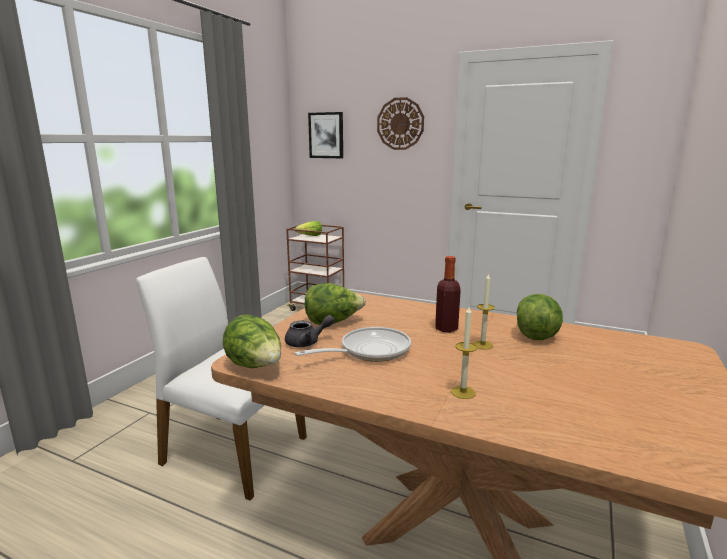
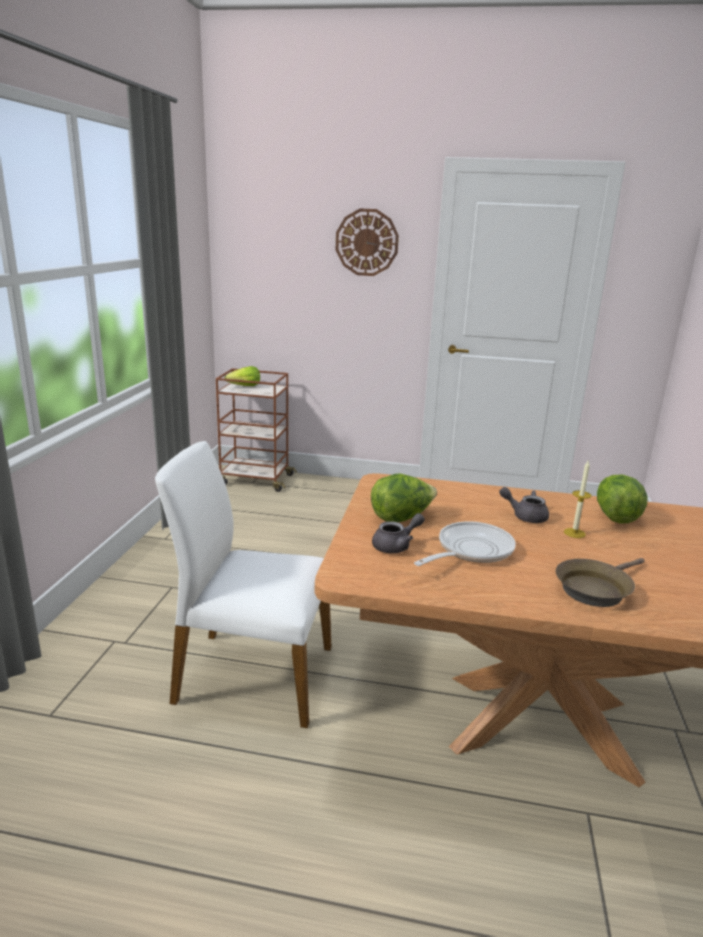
camera: 15 degrees left, 5 degrees up
lettuce [223,314,281,368] -> none
picture [308,112,343,158] -> none
bottle [435,256,461,332] -> grey teapot [499,487,549,523]
candle [451,307,477,399] -> brown frying pan [556,558,645,607]

